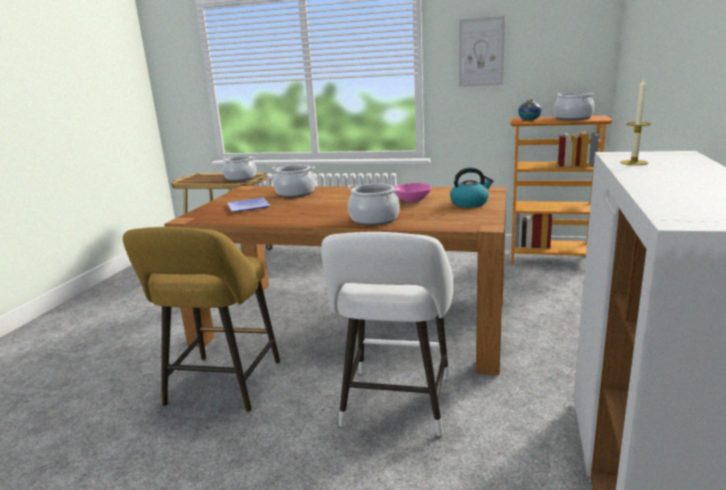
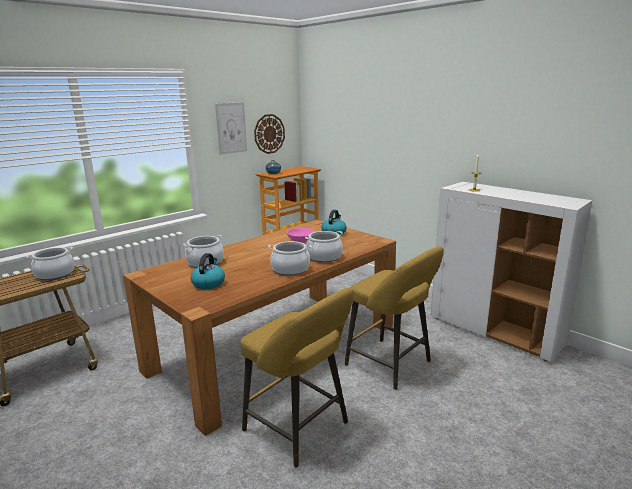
camera: 60 degrees left, 0 degrees up
plate [227,198,271,212] -> kettle [191,253,225,289]
white stool [321,232,453,437] -> yellow stool [345,246,444,390]
cooking pot [554,93,594,120] -> cooking pot moved to [268,241,312,276]
none -> wall clock [254,114,285,154]

